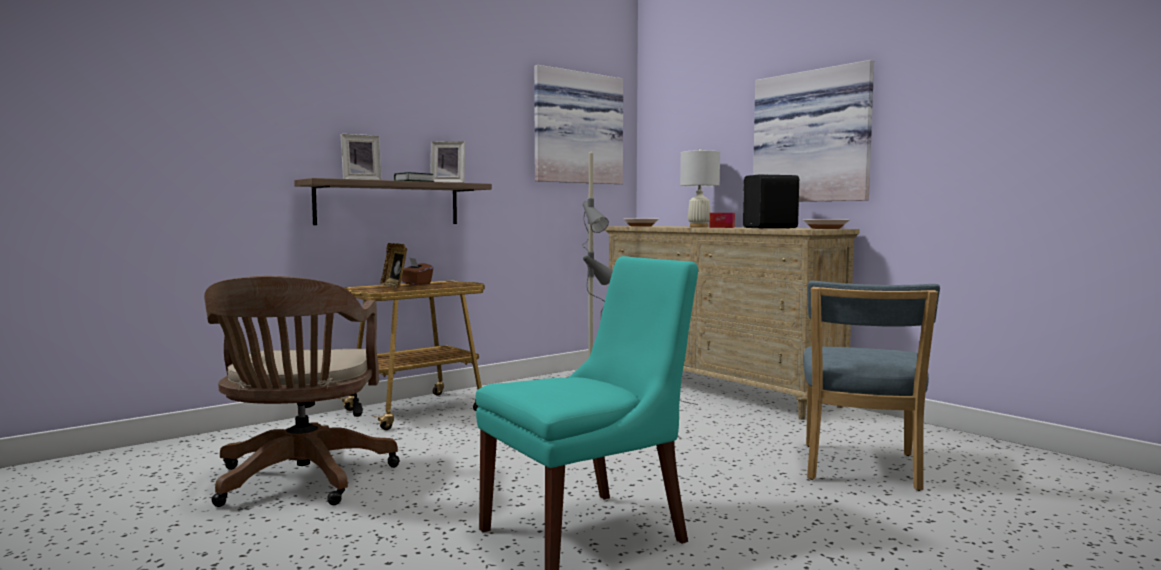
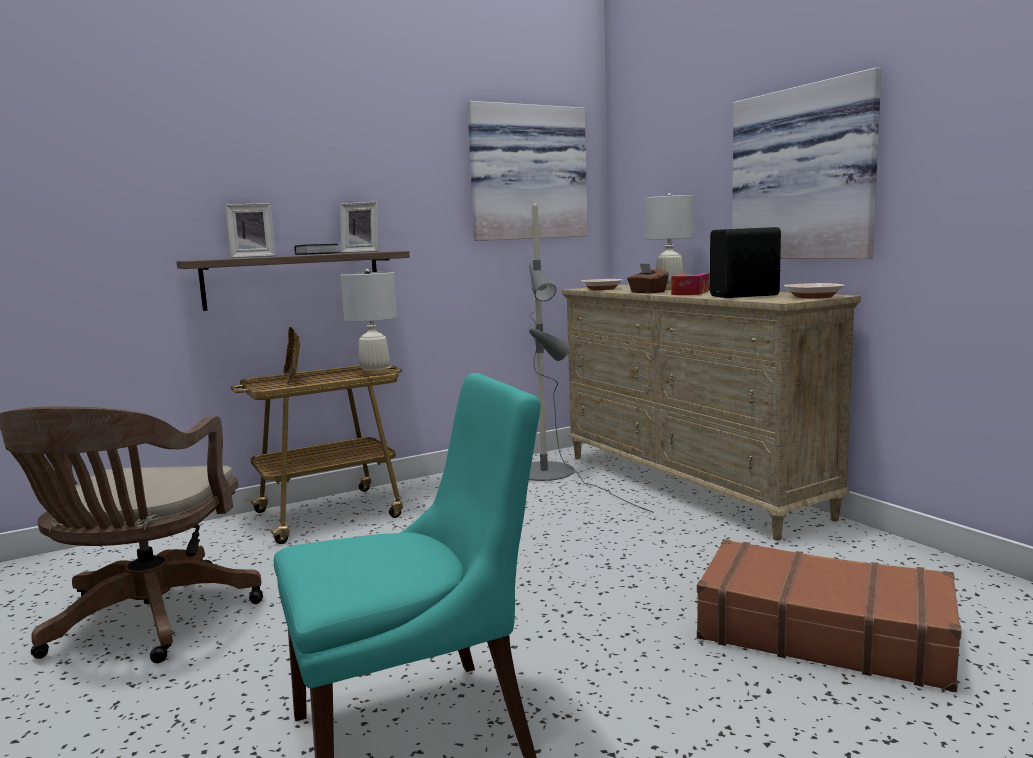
camera: 10 degrees right, 5 degrees up
brown tissue box [402,258,433,285] -> brown tissue box moved to [627,263,669,294]
blue chair [803,281,940,491] -> brown suitcase [697,539,962,692]
none -> white table lamp [341,269,397,375]

